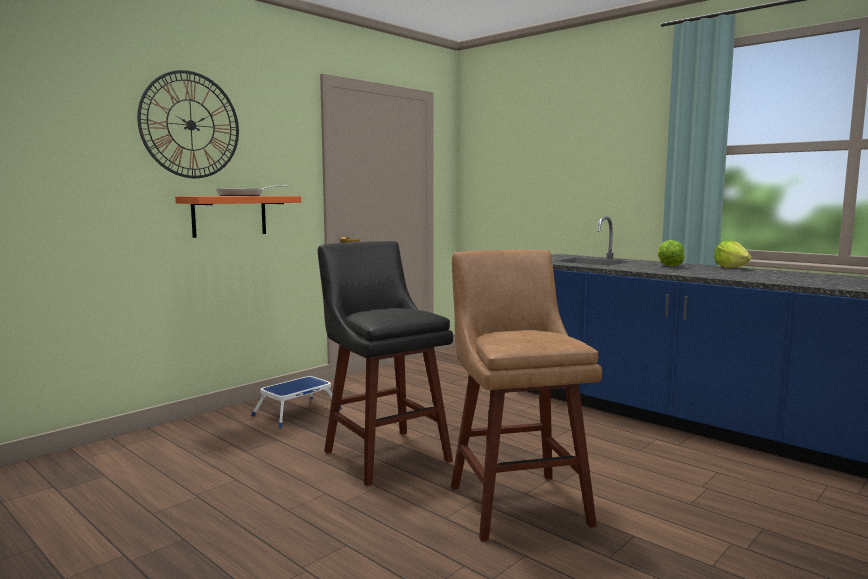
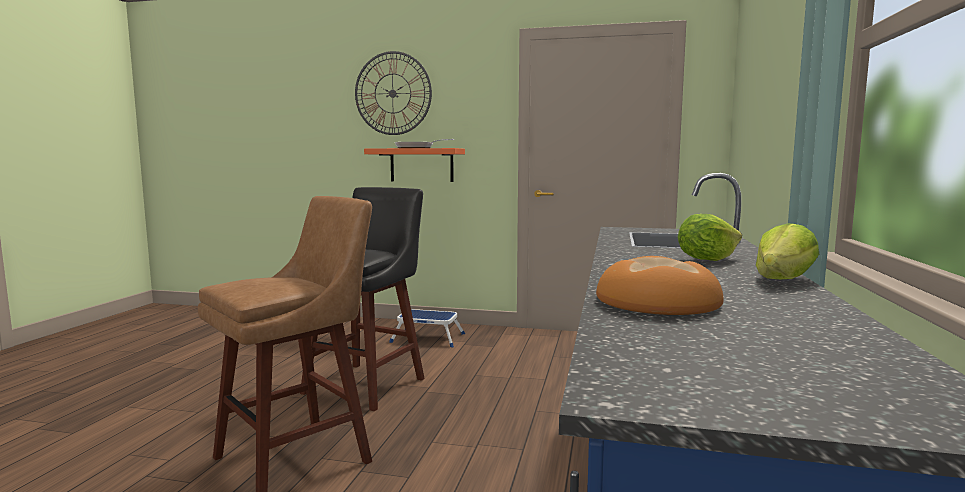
camera: 60 degrees right, 0 degrees up
none -> bread [596,256,724,315]

